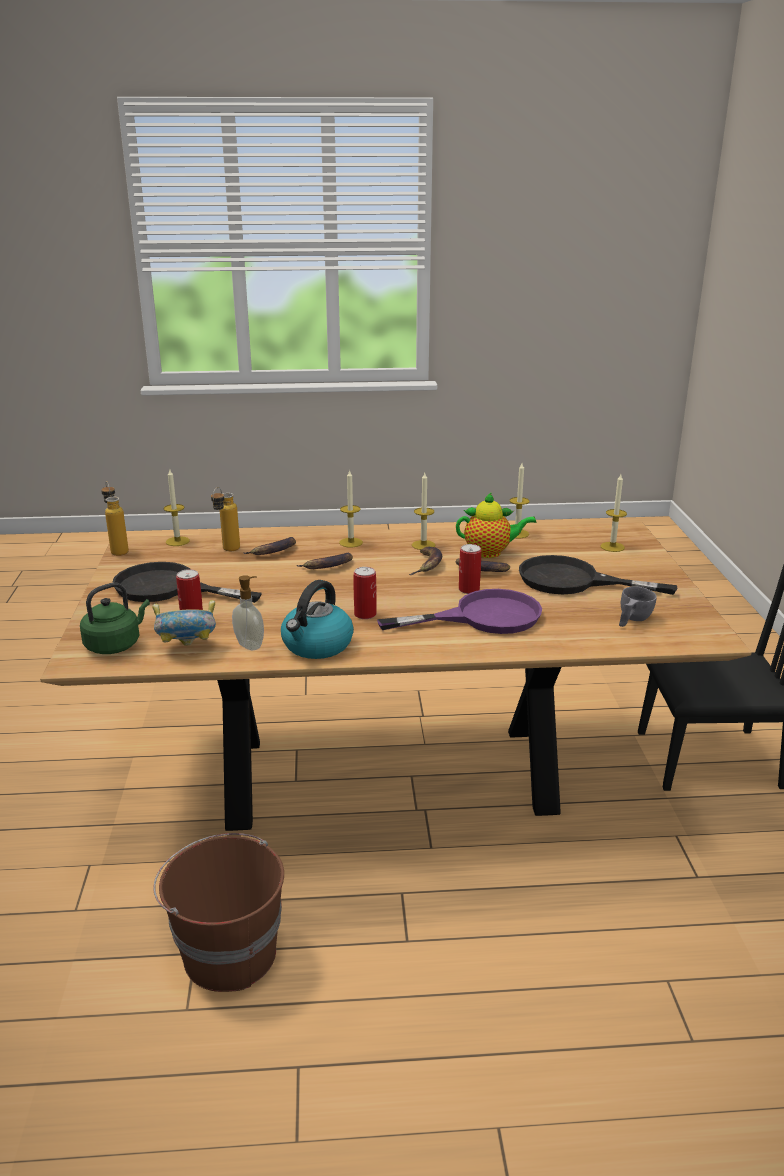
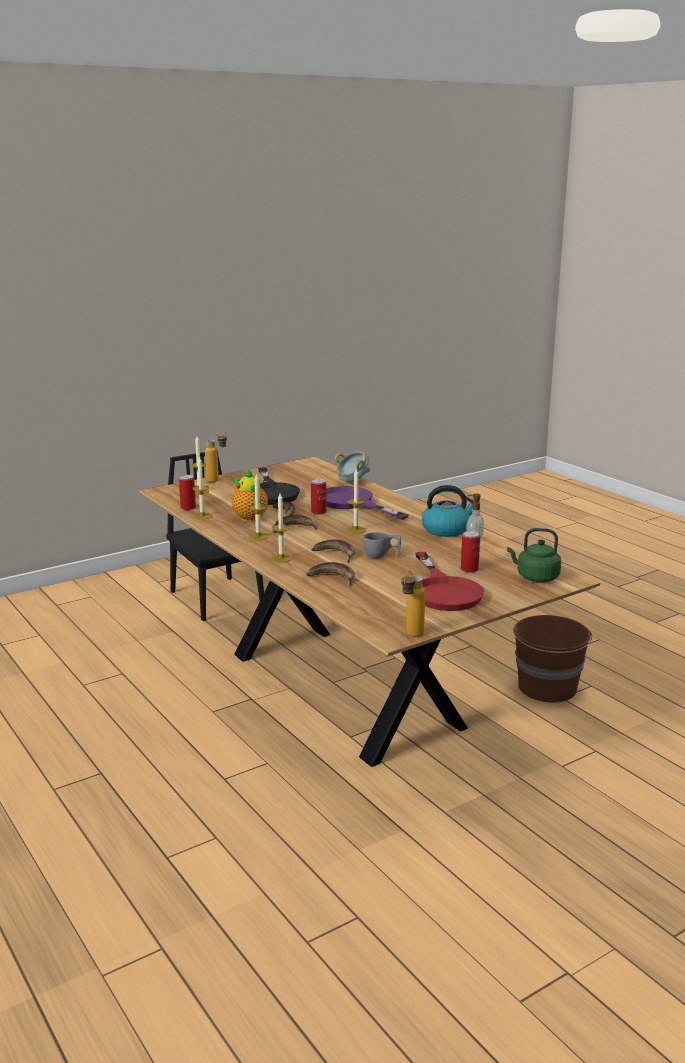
camera: 120 degrees left, 5 degrees down
black frying pan [112,562,262,603] -> red frying pan [415,552,484,611]
bowl [152,600,216,646] -> bowl moved to [335,450,370,483]
candle [164,468,190,546] -> candle moved to [346,469,366,534]
bottle [211,487,240,551] -> bottle moved to [205,431,228,482]
can [354,567,377,619] -> can moved to [179,475,196,510]
grey cup [619,587,657,627] -> grey cup moved to [364,532,401,558]

